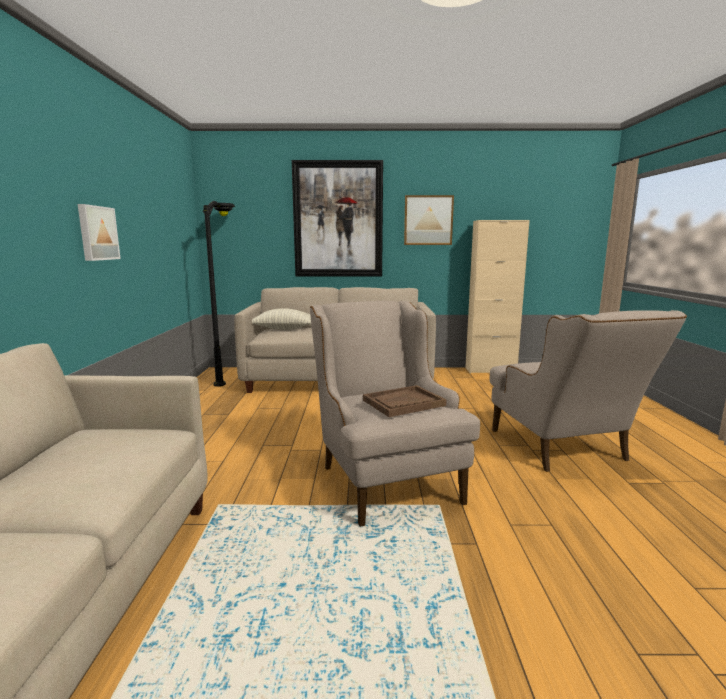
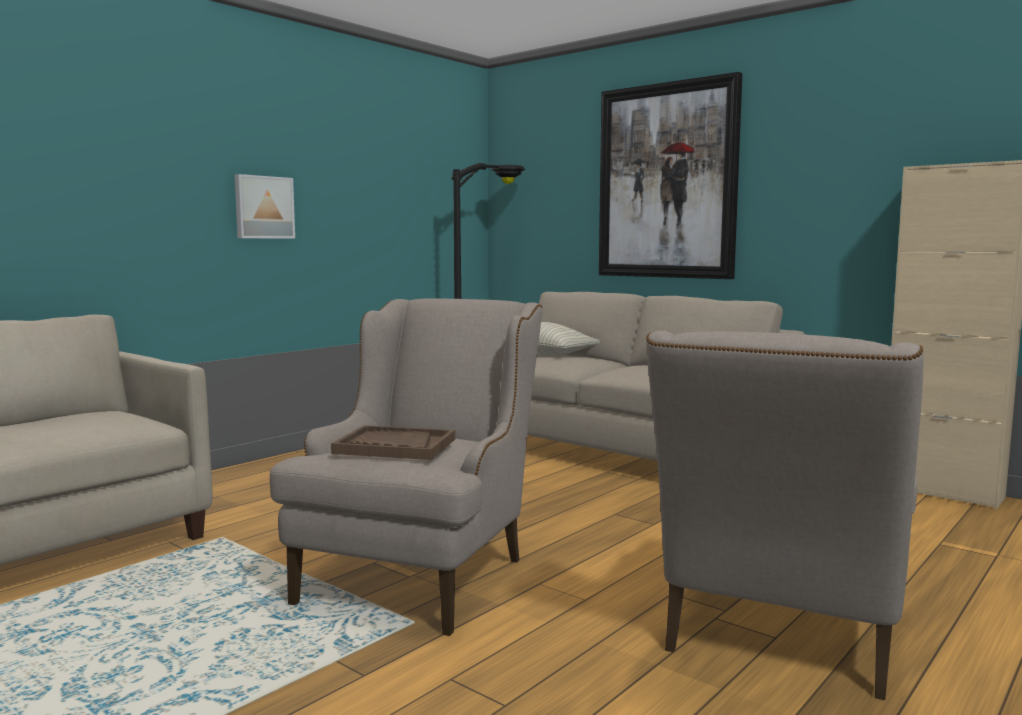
camera: 40 degrees right, 5 degrees down
picture [404,195,454,245] -> none

